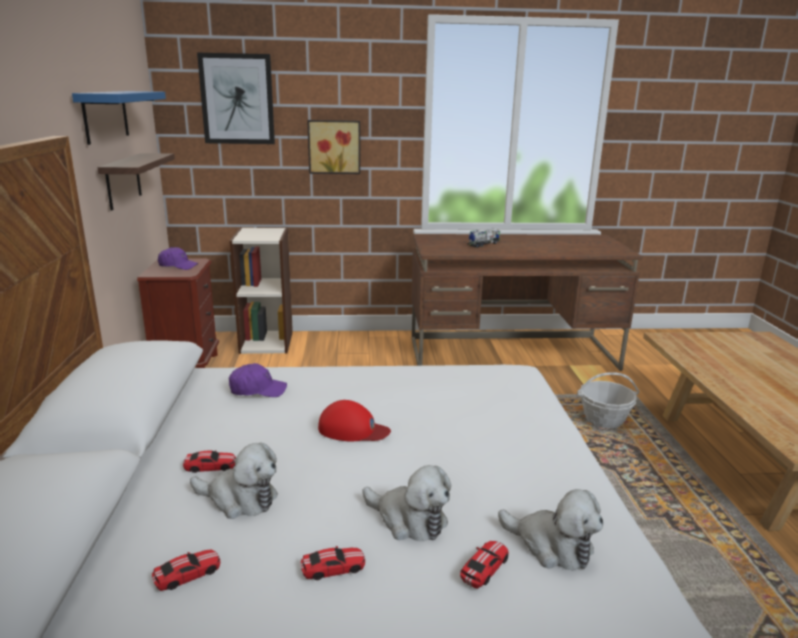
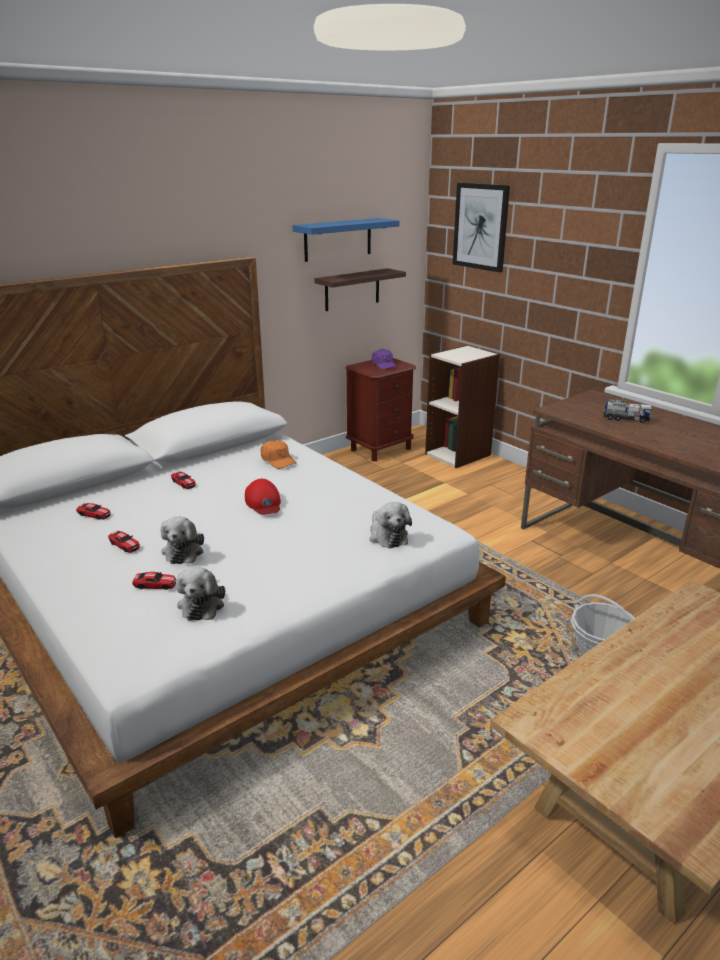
camera: 55 degrees right, 5 degrees up
plush toy [190,443,278,519] -> plush toy moved to [370,502,412,548]
purple cap [229,363,287,397] -> orange cap [261,440,297,469]
picture [307,120,360,174] -> none

